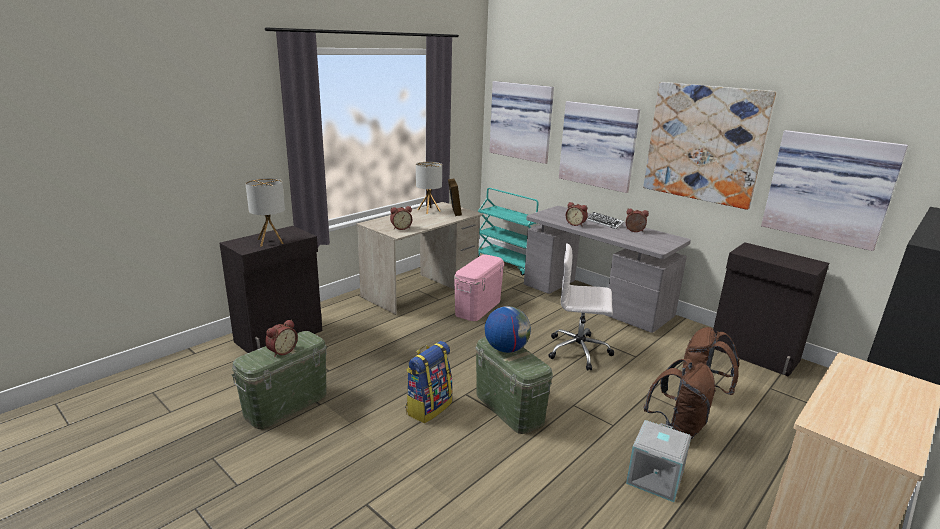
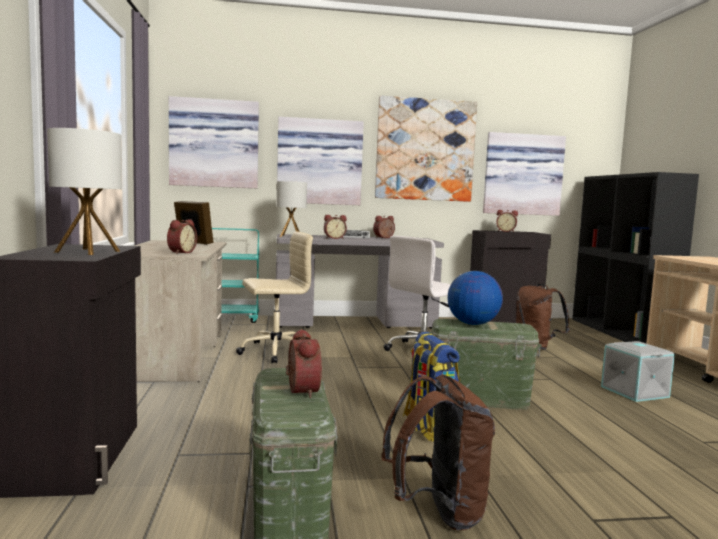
camera: 50 degrees left, 15 degrees down
table lamp [416,162,442,214] -> table lamp moved to [276,181,307,237]
pink storage box [454,254,504,321] -> beige office chair [236,231,313,364]
brown backpack [643,359,716,439] -> brown backpack moved to [381,374,495,531]
none -> alarm clock [496,210,518,232]

